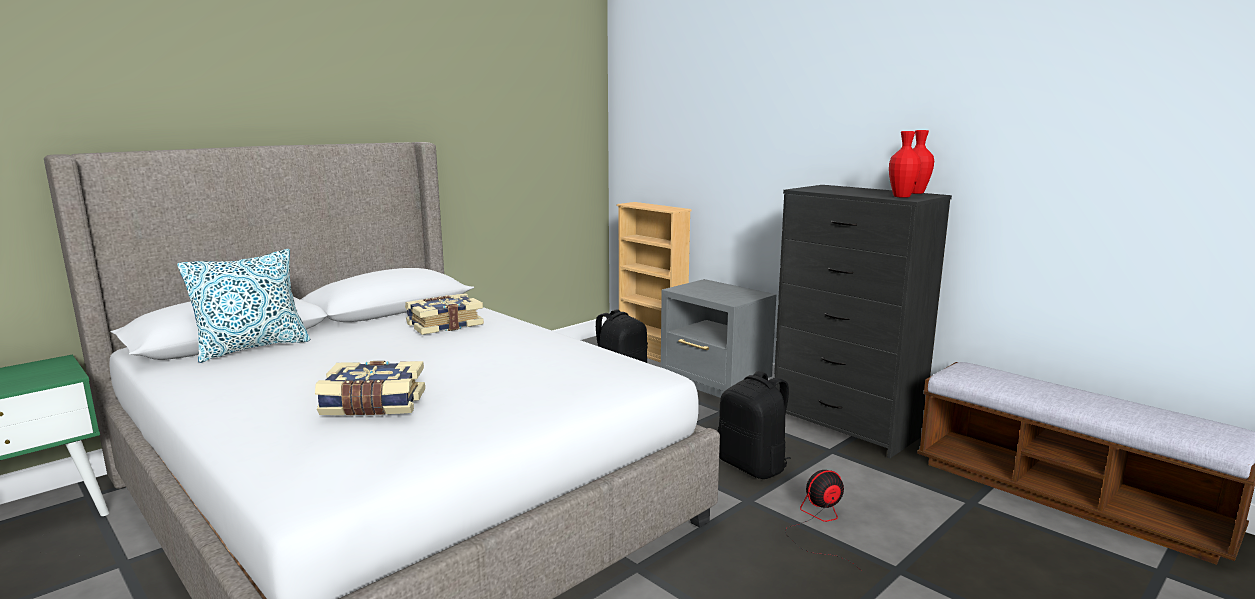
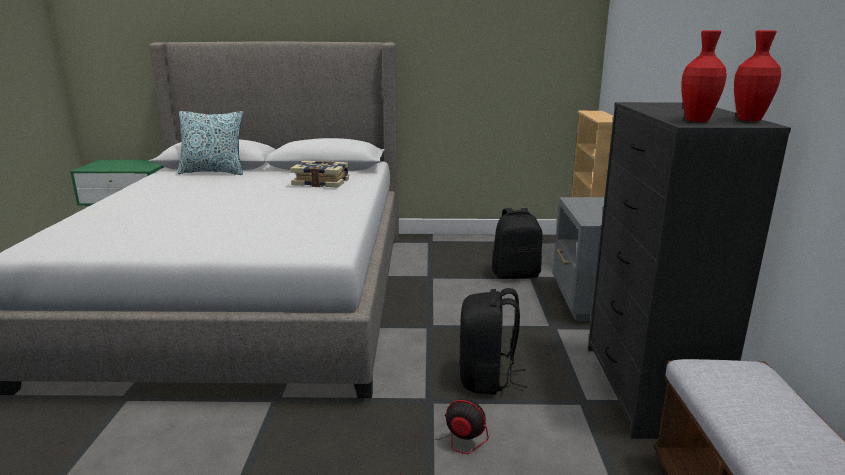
camera: 45 degrees right, 5 degrees up
book [315,361,425,415] -> none

